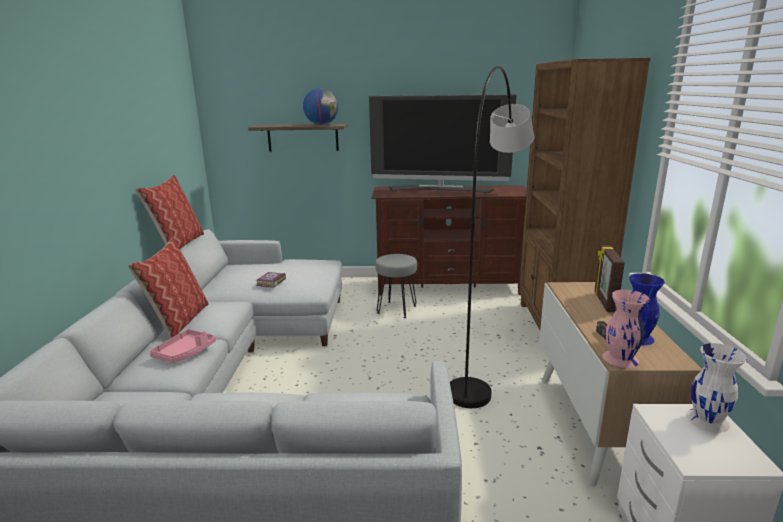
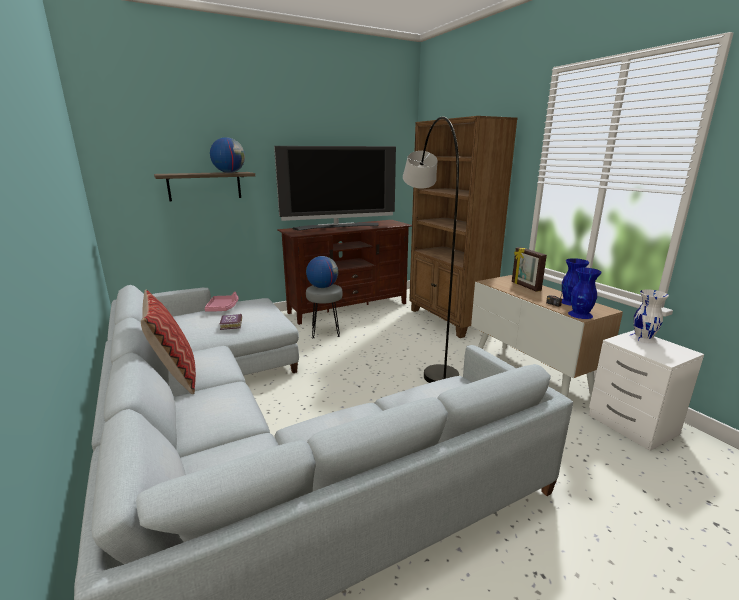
camera: 30 degrees left, 0 degrees up
pillow [135,175,204,249] -> none
pink tray [149,329,216,363] -> pink tray moved to [205,292,239,311]
pink vase [603,290,650,368] -> blue vase [568,267,602,319]
none -> globe [306,256,338,288]

